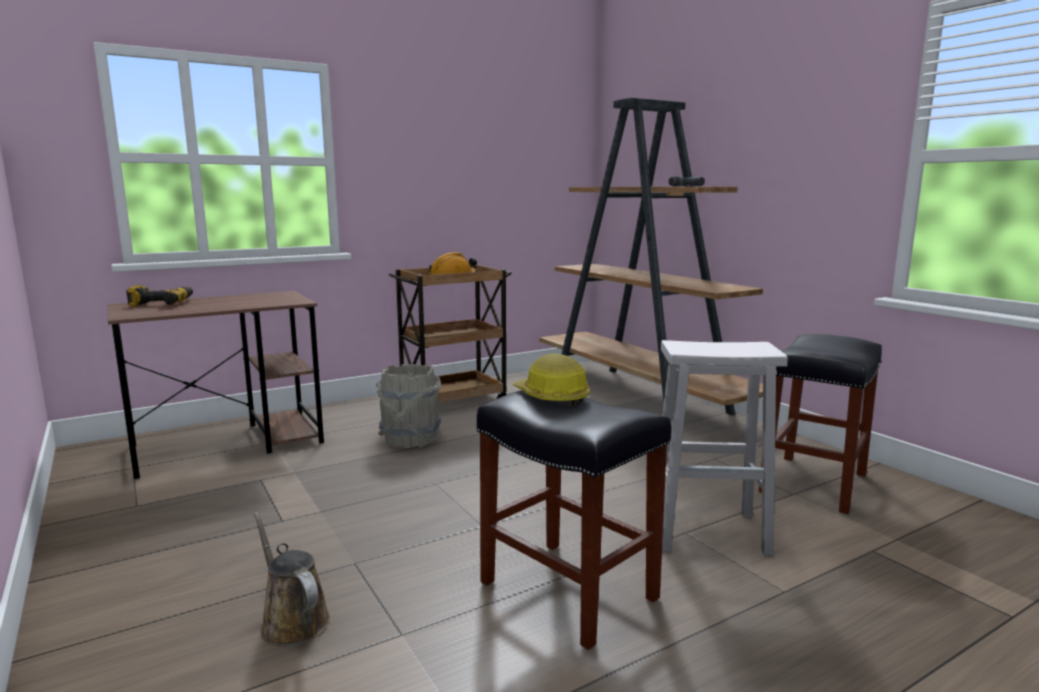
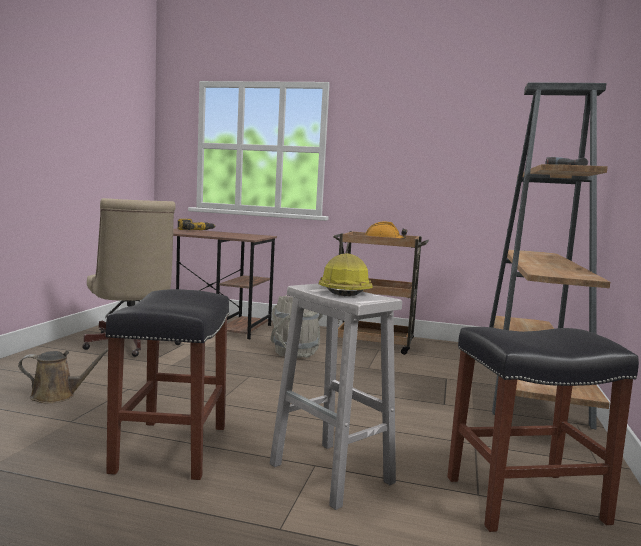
camera: 45 degrees right, 5 degrees down
brown watering can [254,511,330,647] -> brown watering can turned 75 degrees clockwise [18,348,108,404]
hard hat [513,353,590,406] -> hard hat moved to [319,253,372,296]
none -> beige office chair [82,198,182,357]

